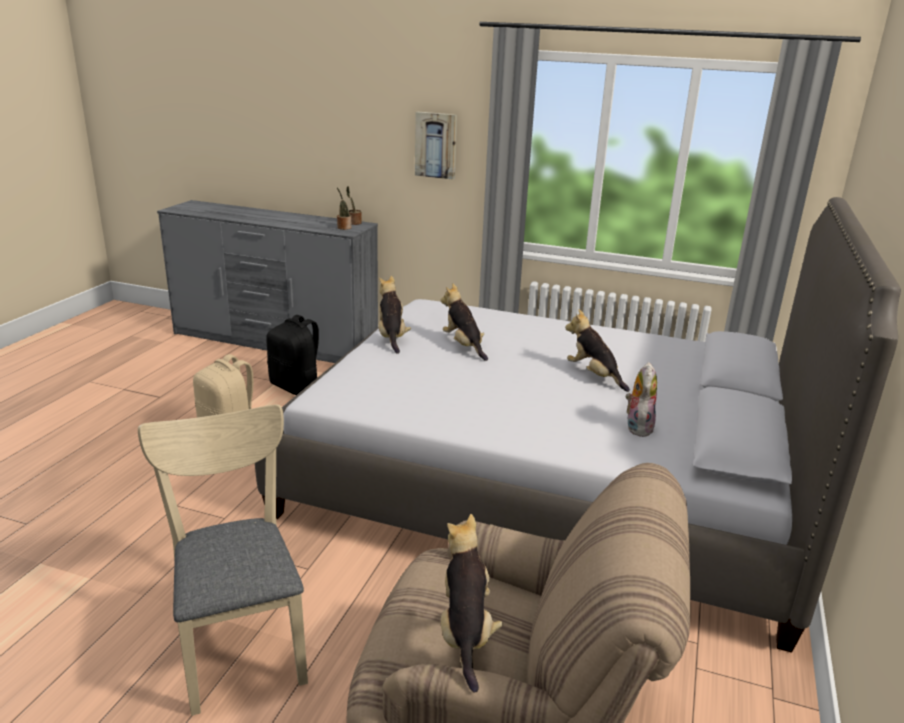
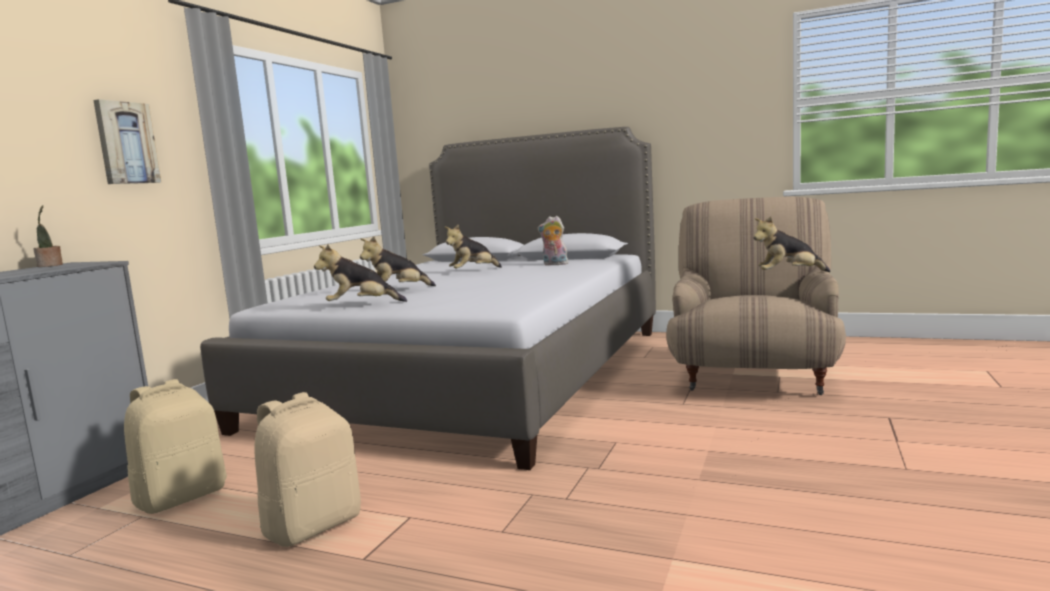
camera: 85 degrees left, 15 degrees down
beige chair [138,404,308,716] -> none
black backpack [266,315,319,395] -> beige backpack [124,379,227,514]
potted plant [337,187,352,230] -> none

